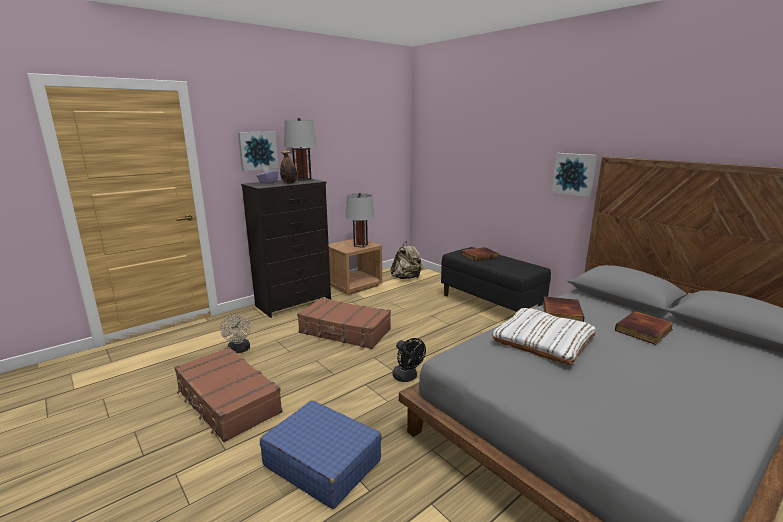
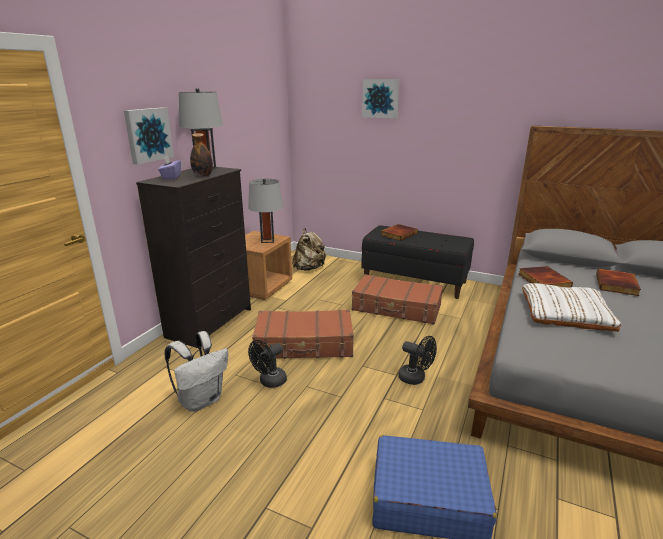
camera: 25 degrees left, 5 degrees up
brown suitcase [174,347,283,442] -> brown suitcase moved to [352,274,443,325]
beige fan [220,314,251,353] -> white backpack [165,331,228,412]
picture [552,153,597,197] -> picture moved to [362,79,400,119]
none -> black fan [248,340,287,388]

